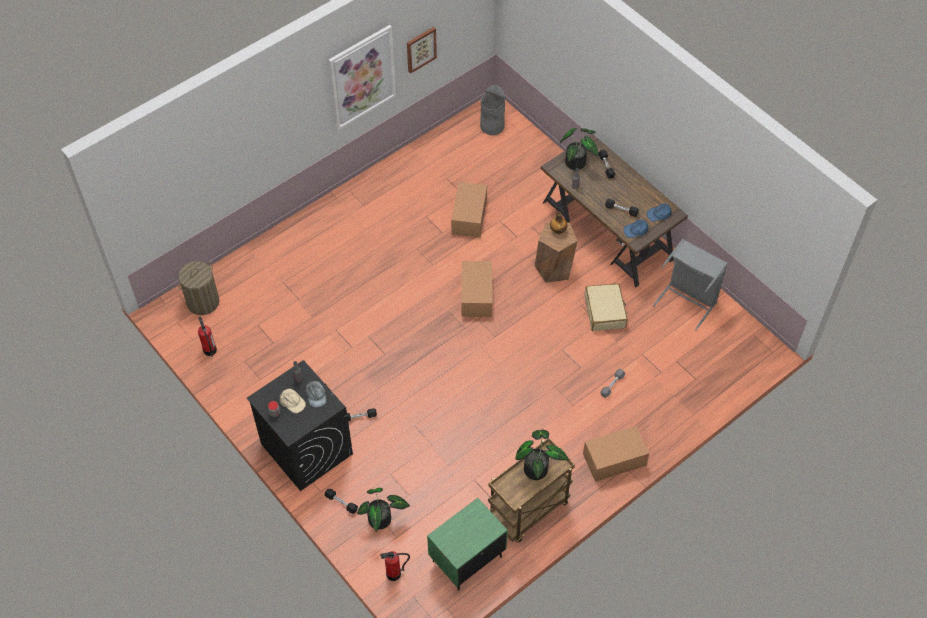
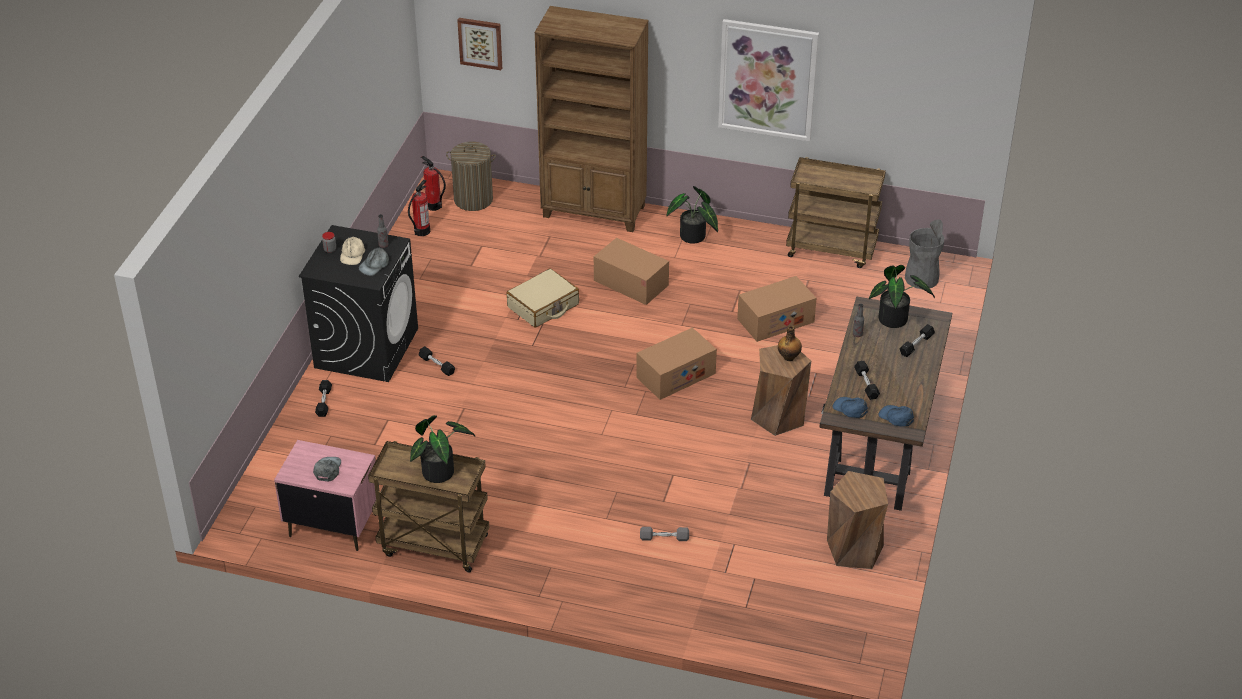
camera: 55 degrees right, 15 degrees down
potted plant [357,488,410,532] -> potted plant moved to [666,186,718,244]
fire extinguisher [380,551,410,581] -> fire extinguisher moved to [421,156,446,211]
picture [407,27,437,74] -> picture moved to [457,18,502,70]
green nightstand [427,498,508,591] -> pink nightstand [274,440,376,551]
cardboard box [583,426,649,482] -> cardboard box moved to [594,238,669,305]
beige suitcase [584,283,628,331] -> beige suitcase moved to [506,268,579,328]
grey laundry basket [653,239,728,330] -> brown stool [827,471,888,569]
none -> grey cap [313,457,341,482]
none -> brown bookcase [535,6,649,232]
none -> brown cart [786,157,886,268]

